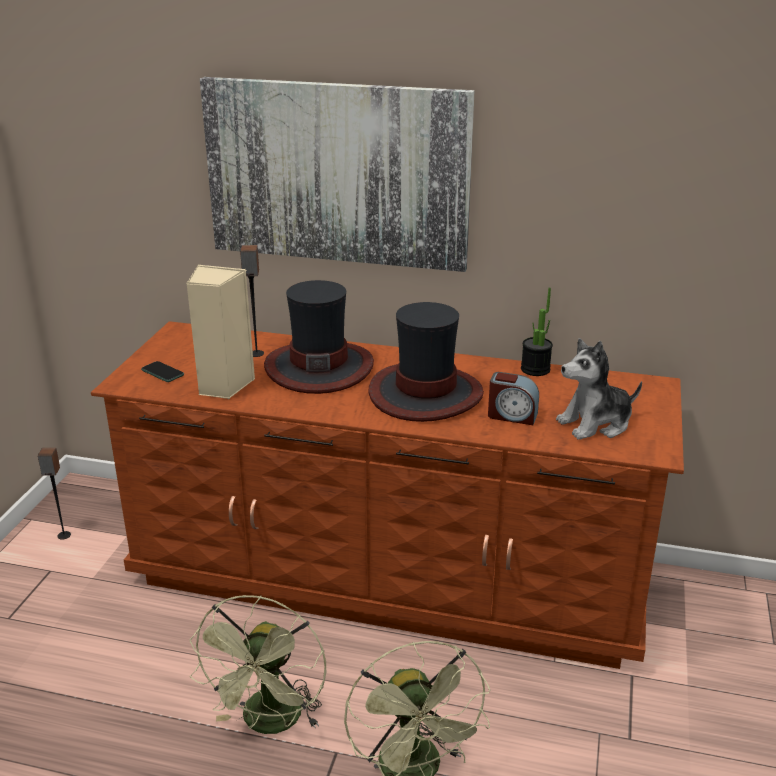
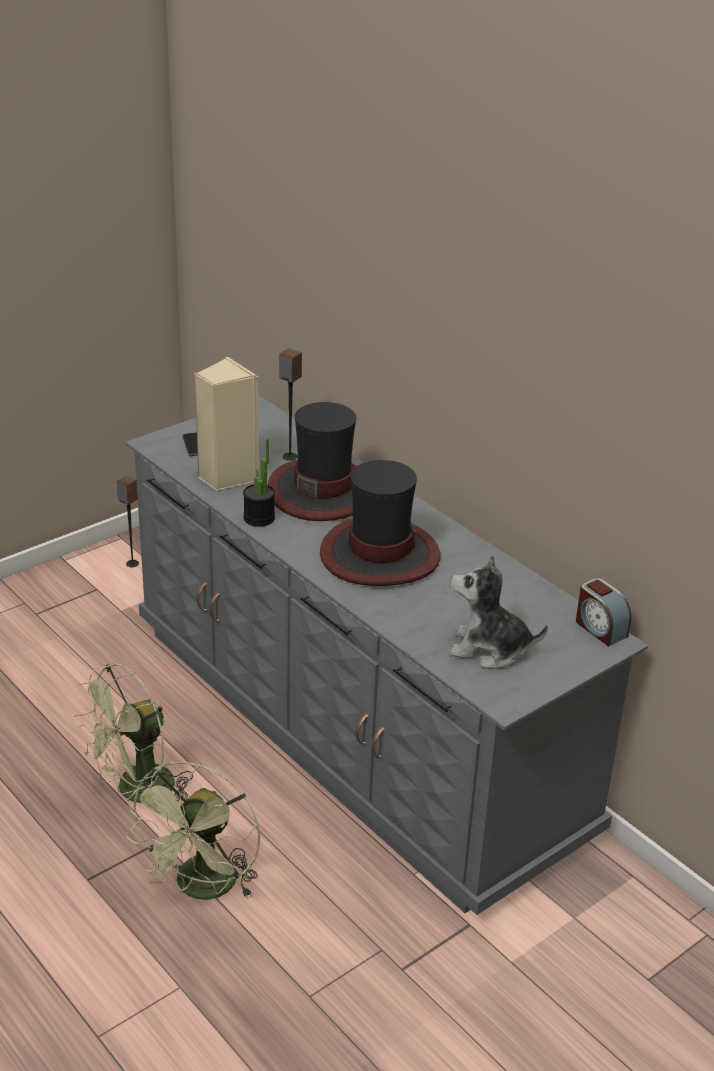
camera: 35 degrees right, 5 degrees up
brown dresser [91,321,684,669] -> grey dresser [126,396,648,915]
picture [200,77,475,272] -> none
alarm clock [488,372,539,425] -> alarm clock moved to [576,578,631,646]
potted plant [521,288,553,376] -> potted plant moved to [243,439,275,527]

